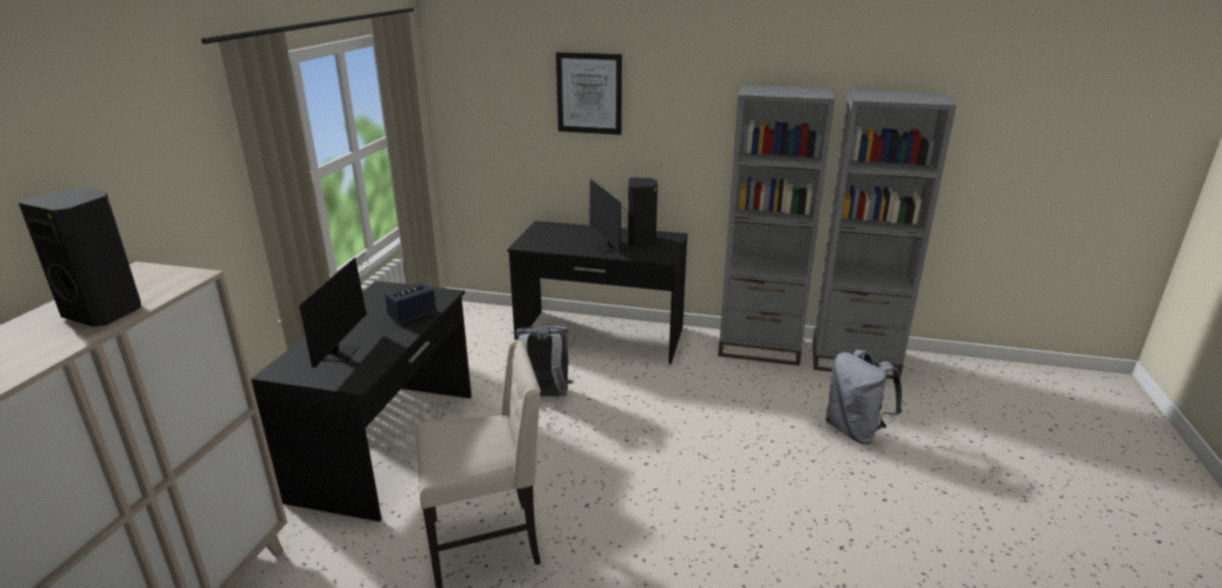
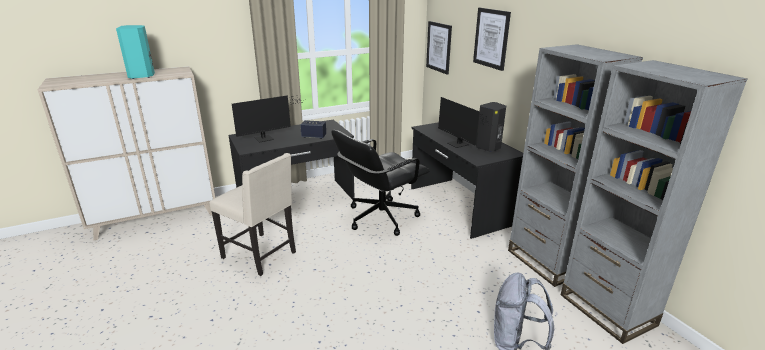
camera: 50 degrees right, 0 degrees up
black speaker [19,188,141,327] -> turquoise speaker [116,25,155,79]
grey backpack [516,326,572,397] -> black office chair [332,130,429,236]
monitor [589,179,629,253] -> monitor turned 60 degrees counterclockwise [438,97,490,148]
none -> picture [426,21,452,75]

